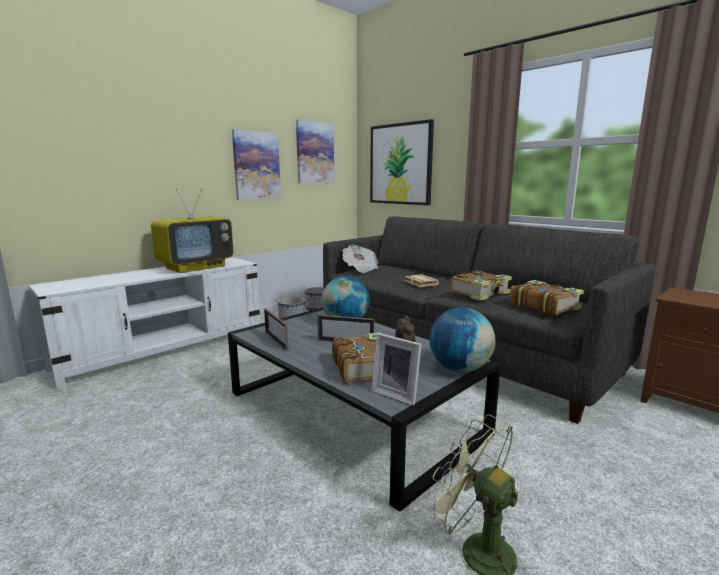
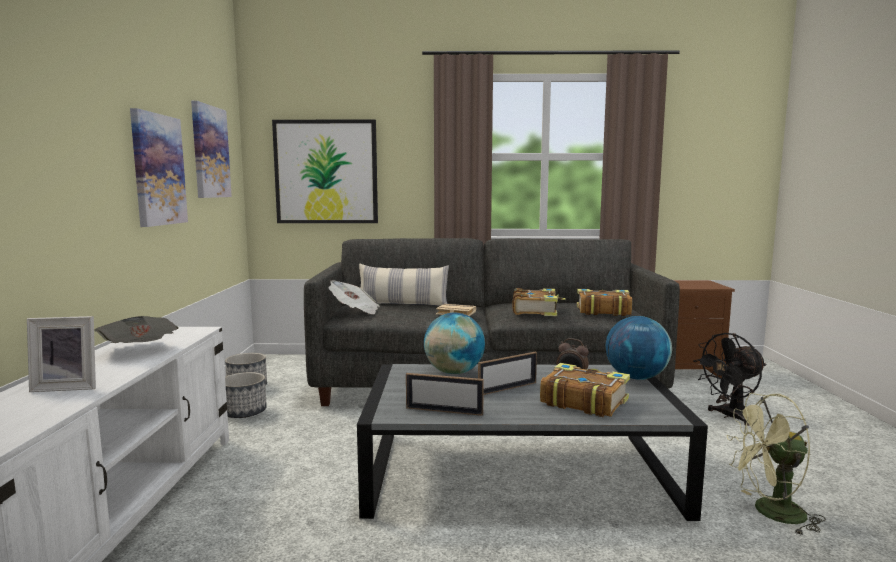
camera: 45 degrees left, 5 degrees down
television [151,189,234,273] -> newspaper [94,316,178,343]
picture frame [372,333,422,405] -> picture frame moved to [27,316,96,392]
none -> pillow [359,264,449,306]
none -> black fan [694,333,767,426]

